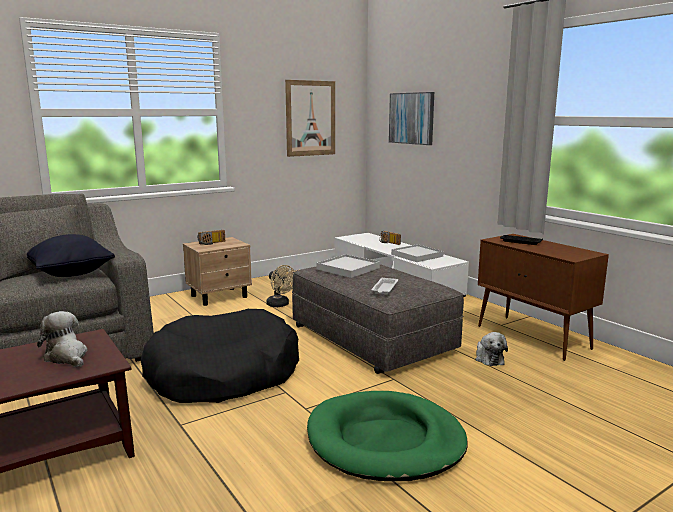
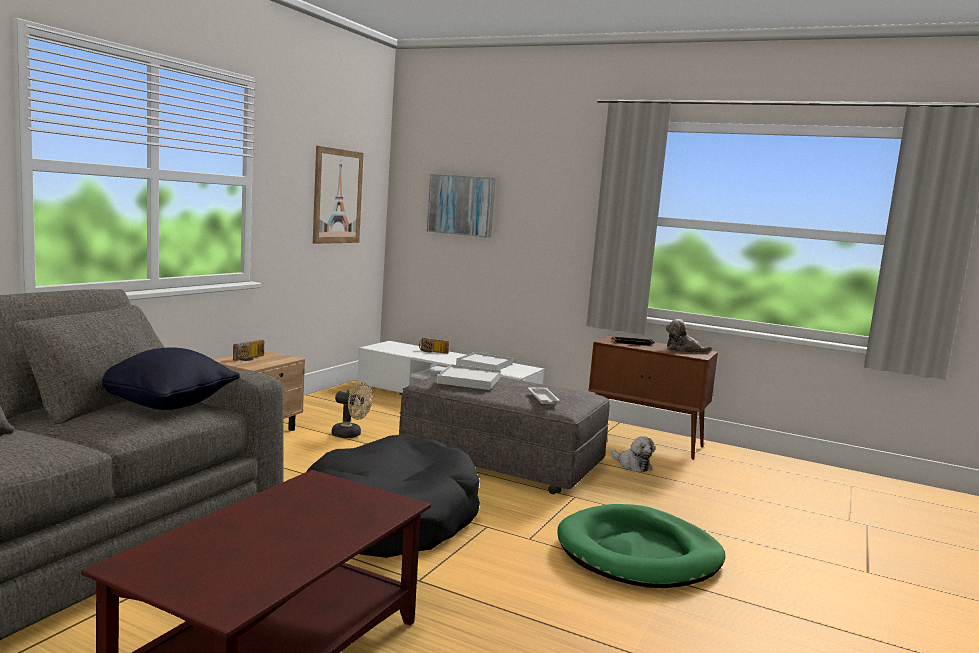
camera: 30 degrees left, 5 degrees down
plush toy [37,311,88,367] -> plush toy moved to [666,319,712,353]

